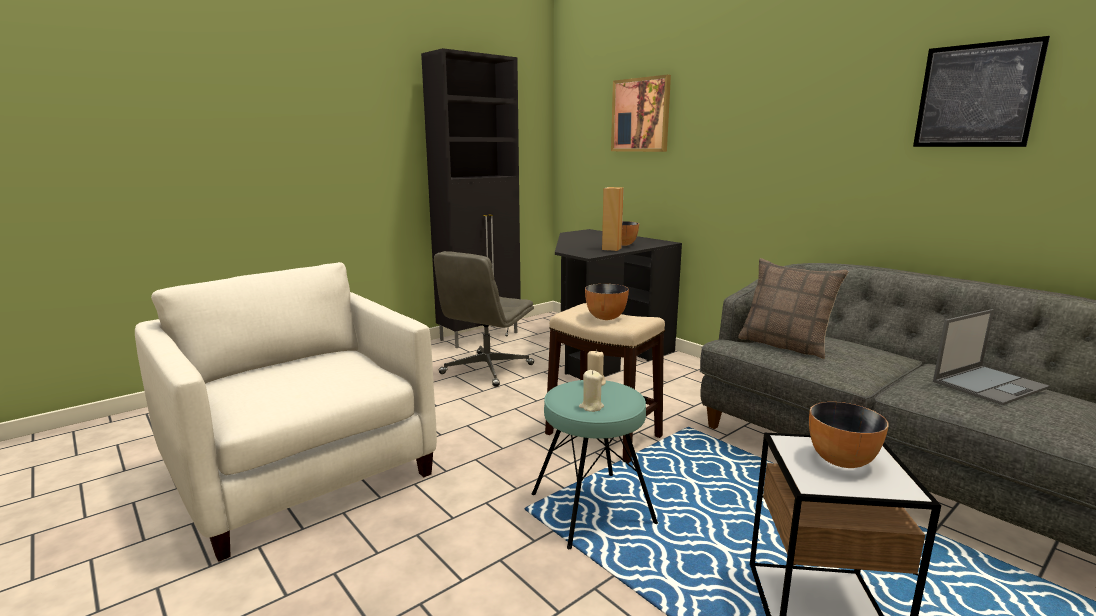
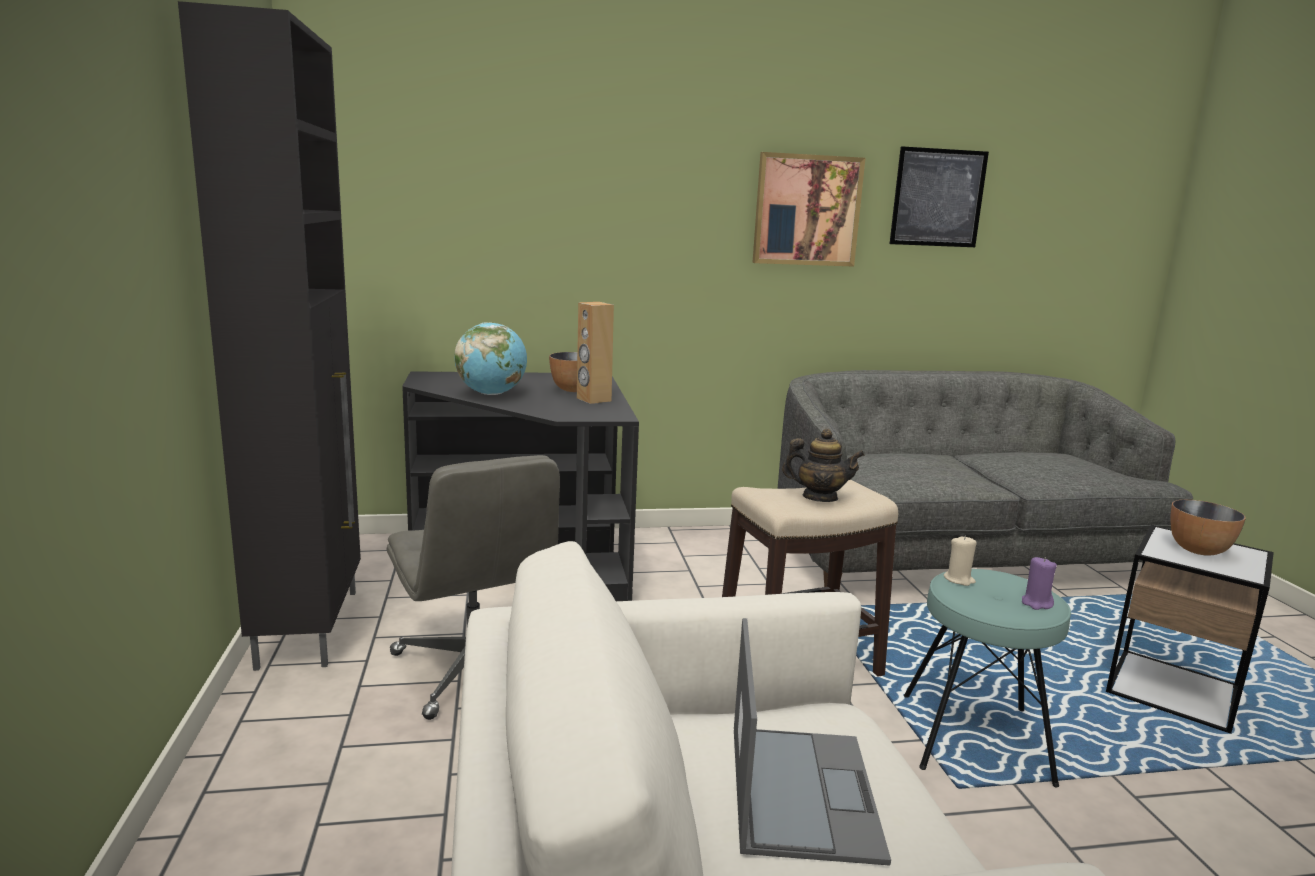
camera: 60 degrees left, 0 degrees up
beige candle [579,370,604,412] -> purple candle [1022,557,1057,610]
bowl [585,284,629,320] -> teapot [782,429,865,502]
picture [611,75,671,152] -> picture moved to [752,152,865,267]
pillow [738,258,848,359] -> none
laptop [933,309,1050,405] -> laptop moved to [734,618,891,866]
none -> globe [454,322,527,395]

